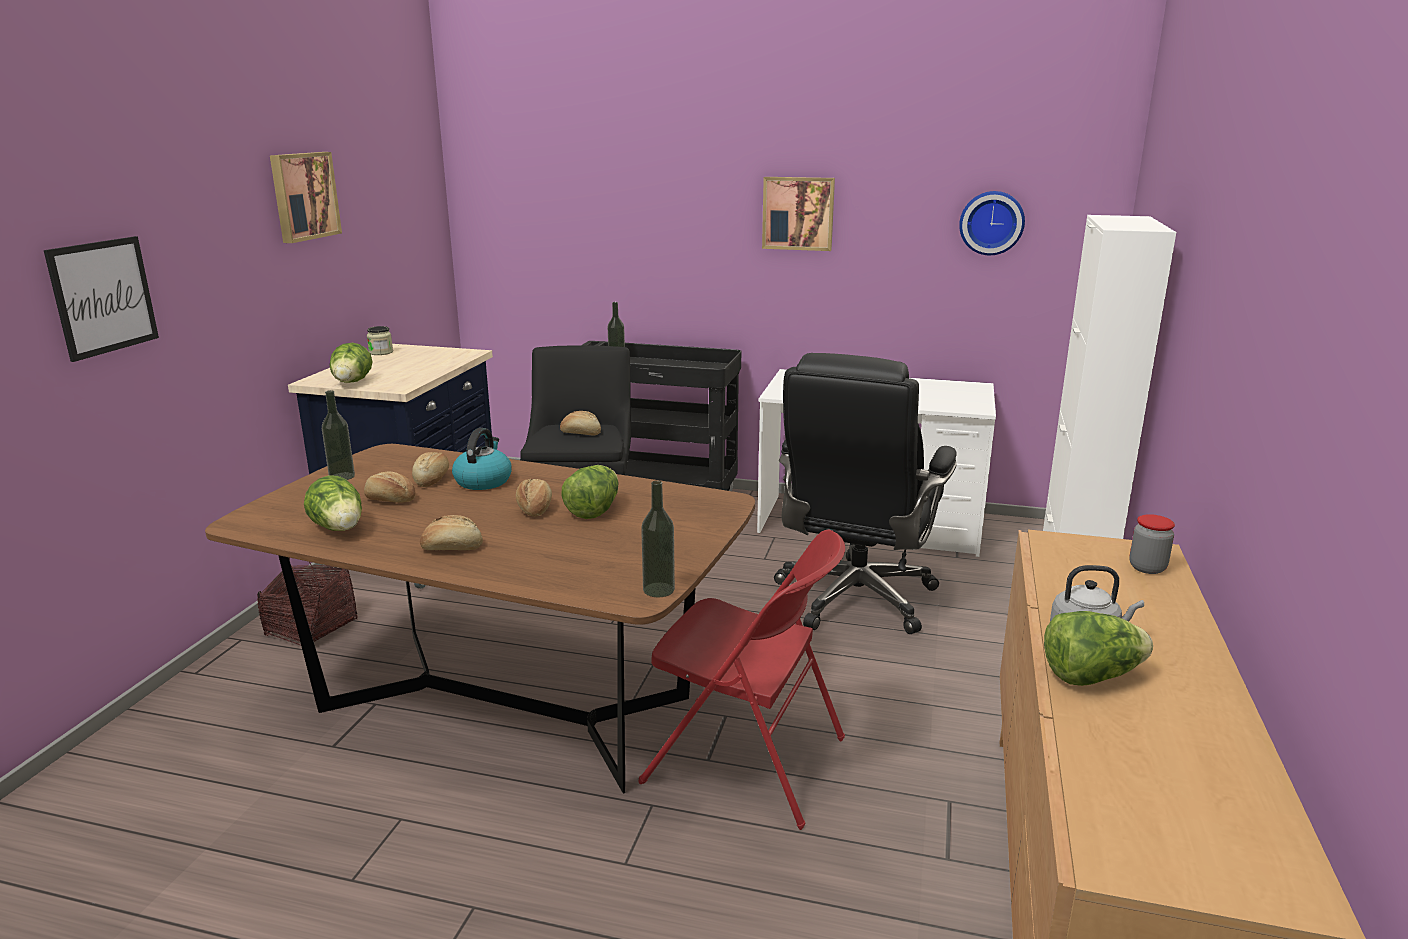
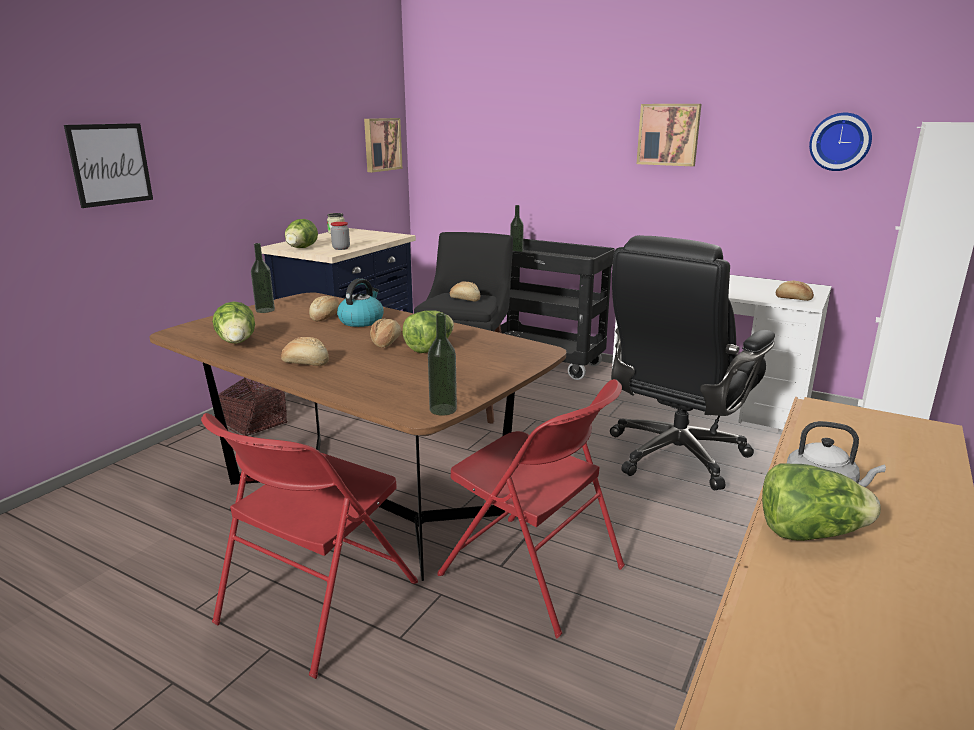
camera: 15 degrees right, 0 degrees up
picture [270,152,342,243] -> picture moved to [364,118,402,172]
bread [364,471,416,503] -> bread moved to [776,281,814,301]
jar [1129,514,1175,574] -> jar moved to [331,222,350,250]
none -> red chair [201,413,418,679]

